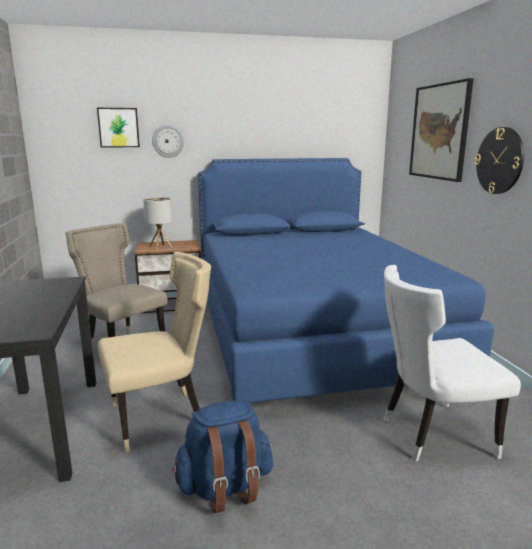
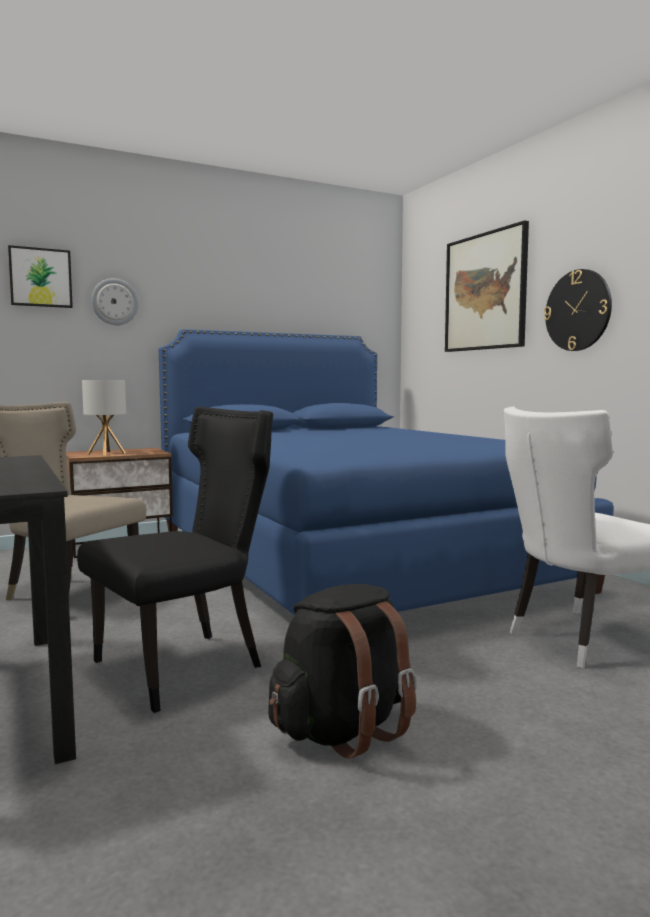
camera: 15 degrees left, 10 degrees down
beige chair [98,252,211,453] -> black chair [77,407,273,713]
blue backpack [172,401,273,513] -> black backpack [268,584,417,759]

